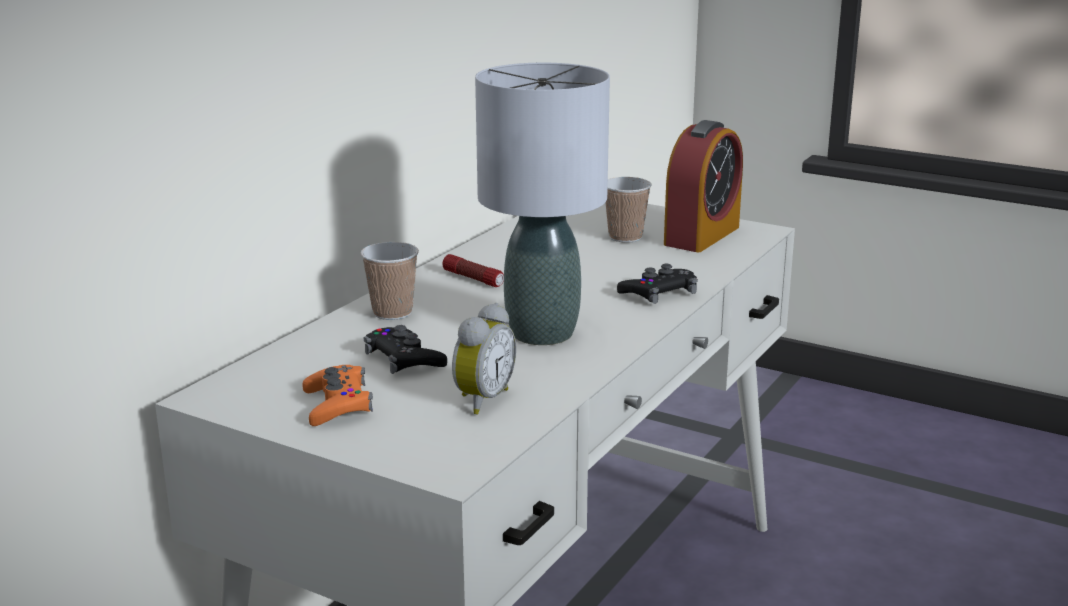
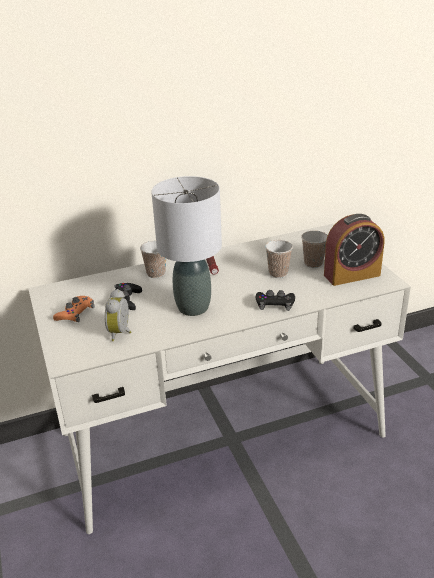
camera: 40 degrees right, 10 degrees up
alarm clock [452,303,516,415] -> alarm clock turned 120 degrees clockwise [105,289,132,341]
none -> cup [265,240,293,278]

